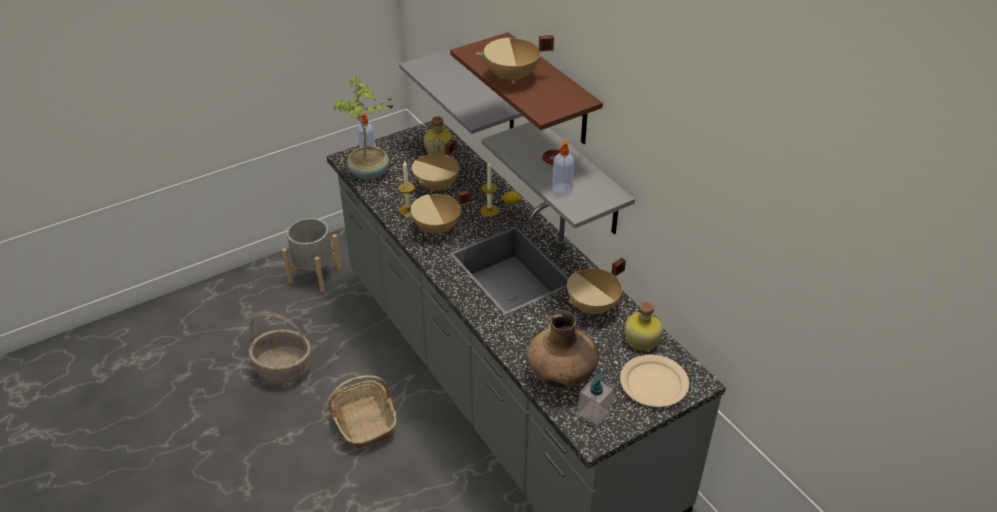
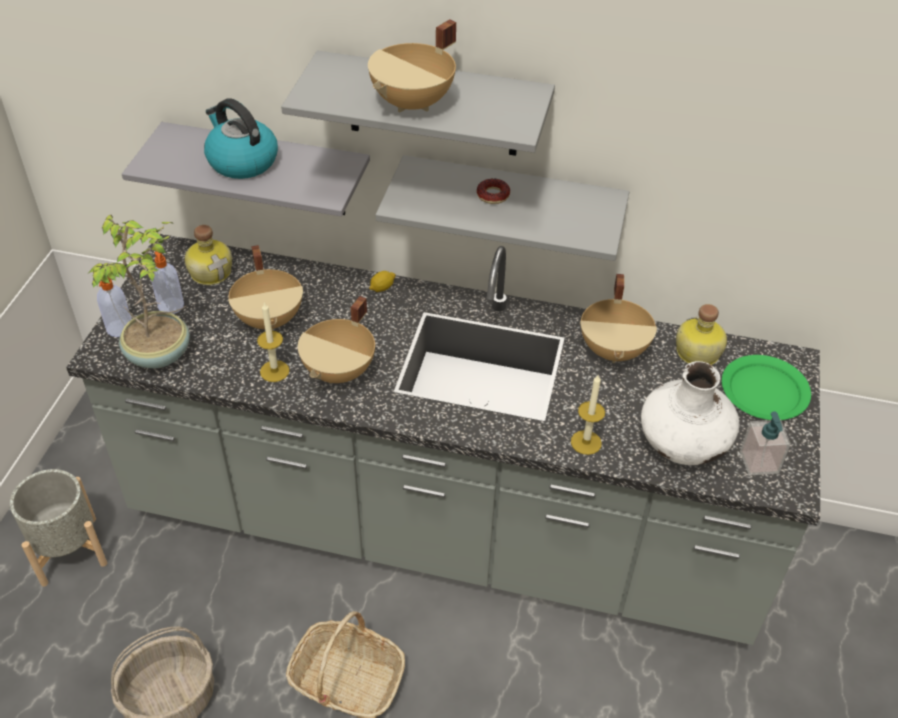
camera: 45 degrees left, 5 degrees up
brown shelf [450,32,603,144] -> grey shelf [281,51,555,156]
candle [480,161,499,217] -> candle moved to [571,375,605,455]
brown vase [527,310,599,388] -> white vase [641,361,739,465]
soap dispenser [552,141,574,195] -> soap dispenser moved to [151,251,184,314]
beige plate [620,355,689,407] -> green plate [722,355,811,420]
none -> kettle [204,98,278,179]

